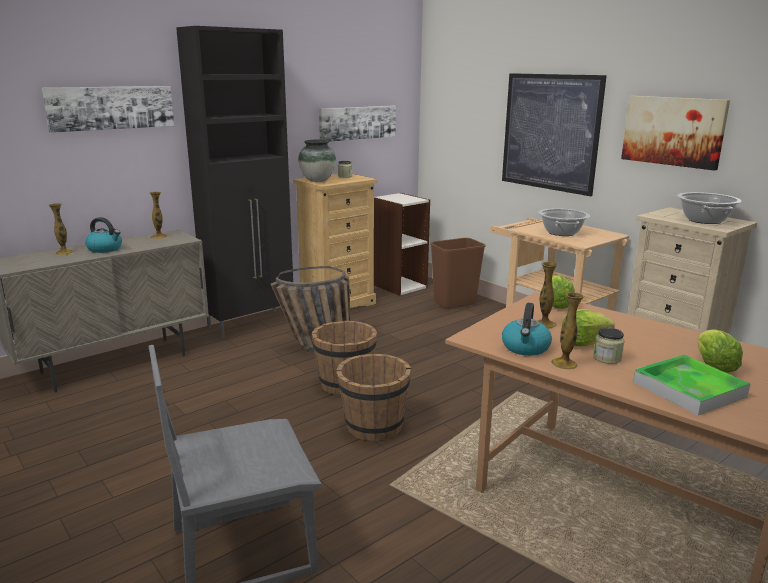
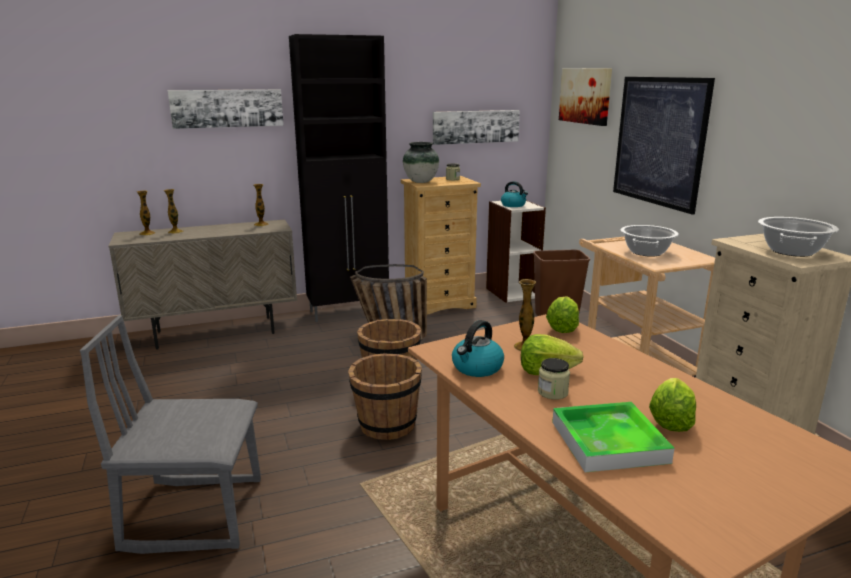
camera: 20 degrees right, 0 degrees up
kettle [85,217,122,253] -> kettle moved to [501,181,528,207]
vase [551,292,584,369] -> vase moved to [137,191,155,235]
picture [621,96,730,171] -> picture moved to [559,69,612,126]

